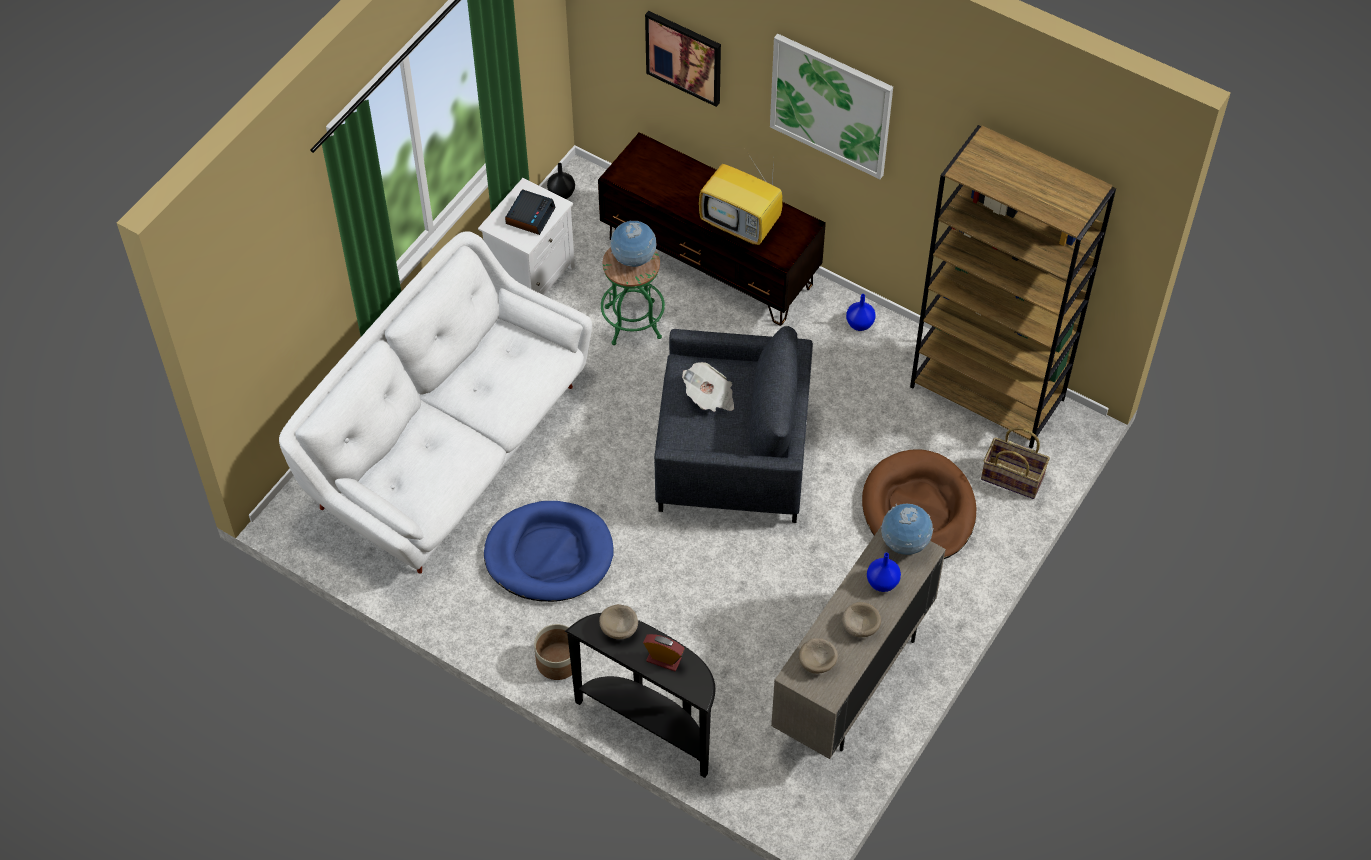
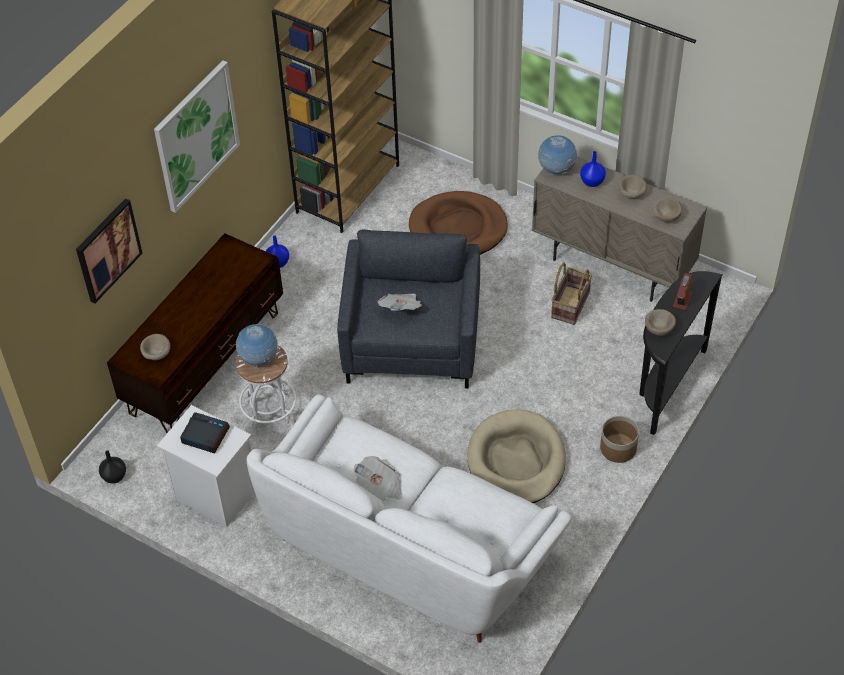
camera: 90 degrees left, 5 degrees down
blue dog bed [484,501,613,602] -> beige dog bed [467,409,566,503]
green stool [601,247,665,345] -> white stool [236,345,296,436]
television [699,152,783,245] -> none
basket [981,427,1050,499] -> basket moved to [551,263,592,325]
none -> beige bowl [140,334,170,360]
none -> newspaper [354,456,402,501]

